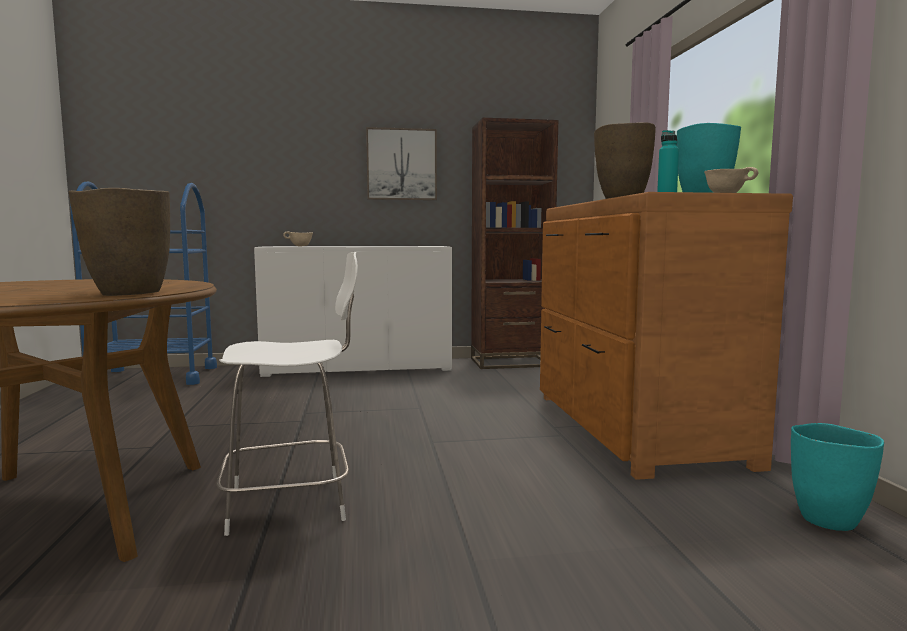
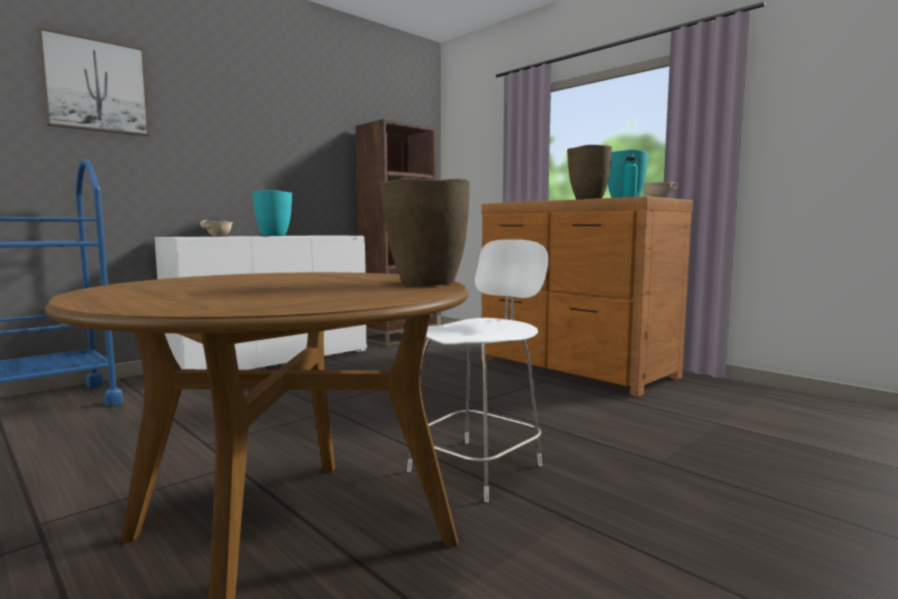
camera: 35 degrees left, 0 degrees up
picture [366,127,437,200] -> picture moved to [38,27,150,136]
turquoise vase [791,423,884,531] -> turquoise vase moved to [253,190,292,236]

